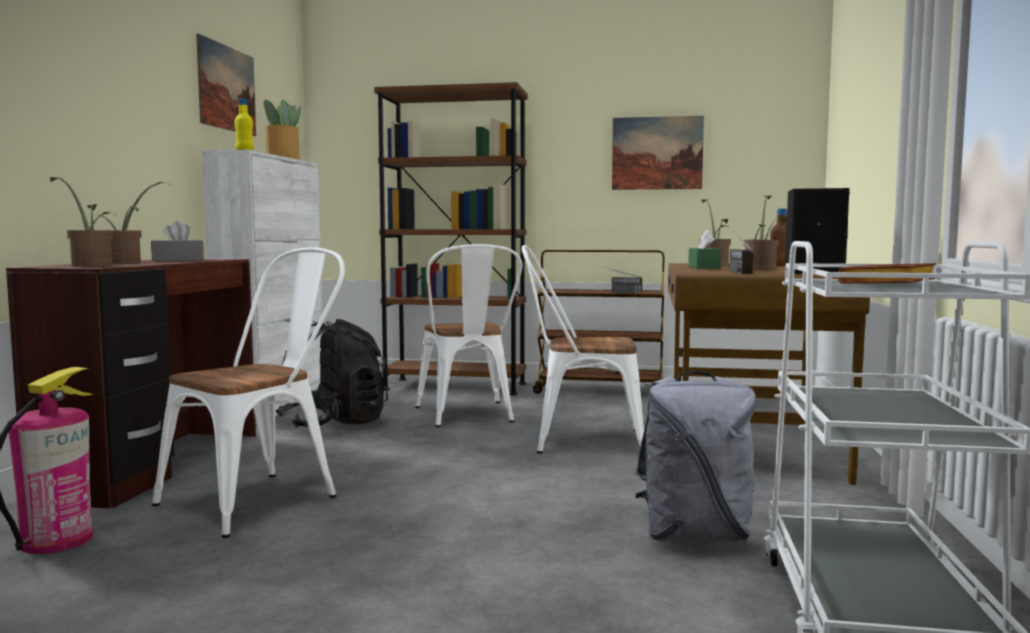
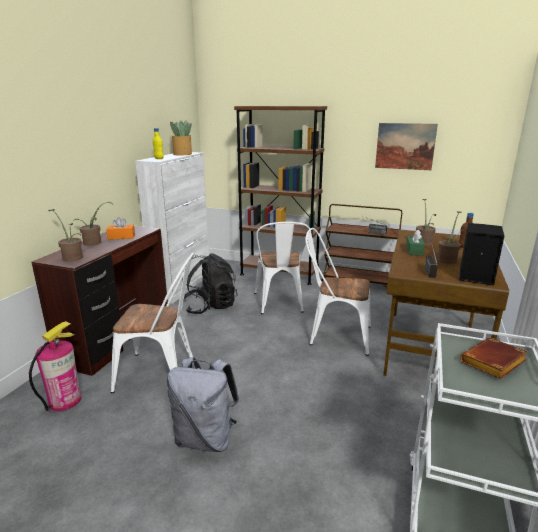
camera: 10 degrees right, 15 degrees up
grey tissue box [151,221,204,261] -> orange tissue box [106,217,135,240]
white chair [152,247,345,538] -> white chair turned 45 degrees clockwise [111,253,194,393]
picture [196,34,256,136] -> none
grey backpack [635,371,756,542] -> grey backpack moved to [167,357,239,452]

